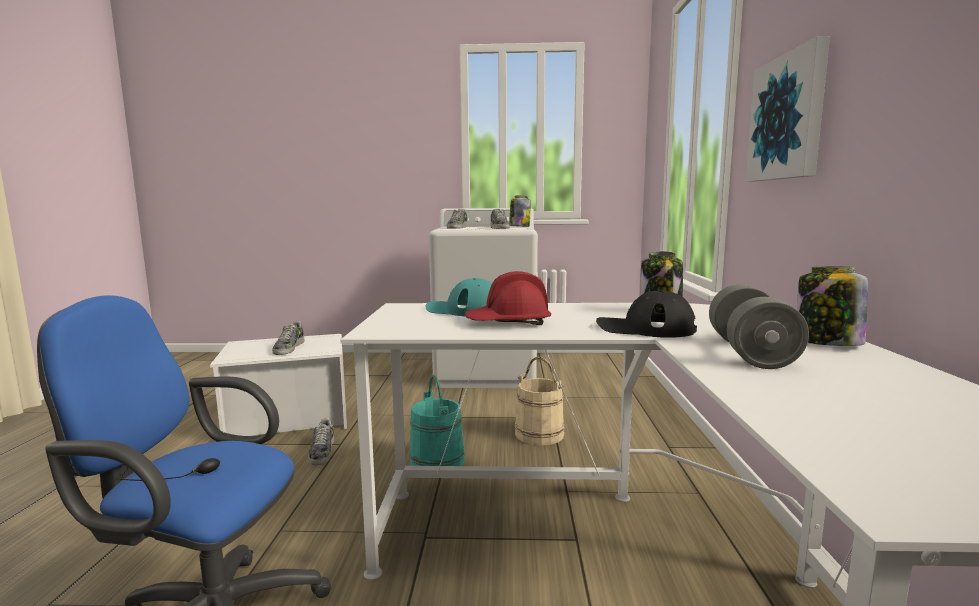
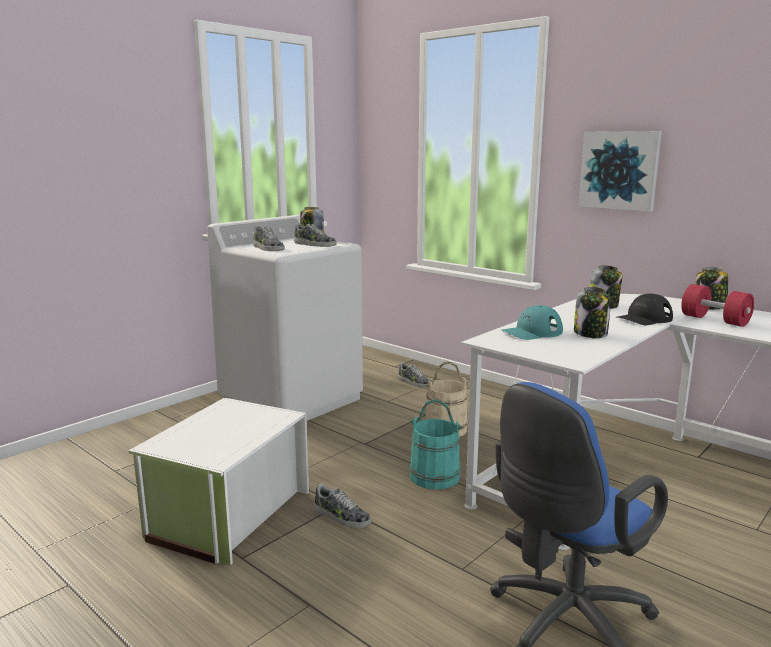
camera: 50 degrees left, 5 degrees up
shoe [272,321,304,355] -> shoe moved to [398,362,432,388]
red hard hat [465,271,551,325] -> jar [574,287,611,338]
grey dumbbell [709,284,809,369] -> red dumbbell [681,284,754,327]

